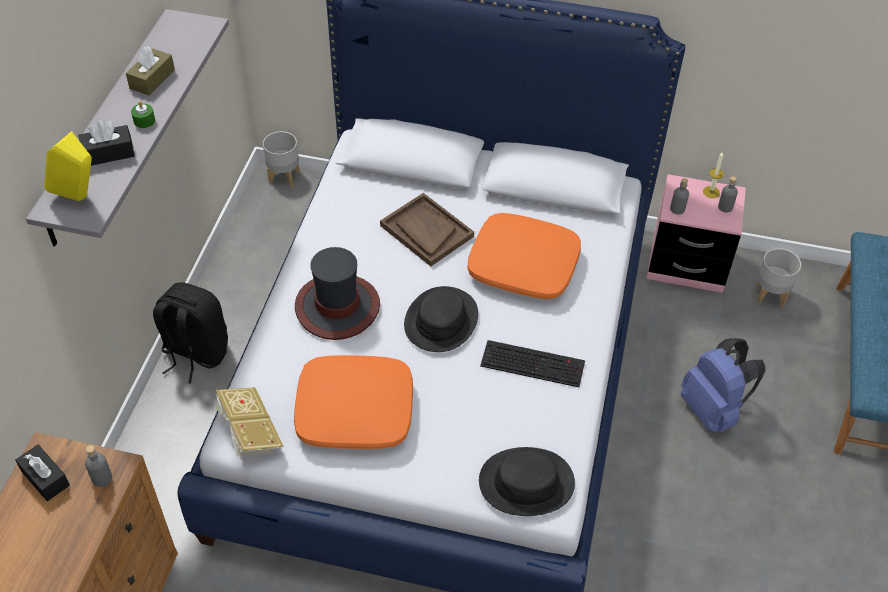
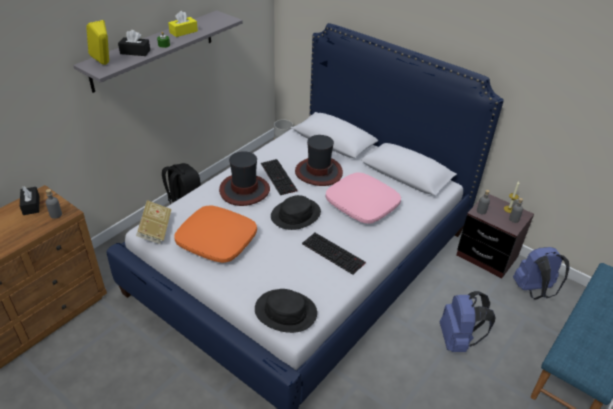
camera: 25 degrees right, 10 degrees down
brown tissue box [126,46,175,96] -> yellow tissue box [168,11,198,37]
brown tray [380,193,474,267] -> hat [295,135,343,186]
orange pillow [467,213,581,299] -> pink pillow [326,173,401,224]
pink nightstand [647,174,746,293] -> brown nightstand [456,194,534,278]
grey planter [757,248,801,307] -> blue backpack [513,247,570,300]
none -> keyboard [261,159,297,195]

